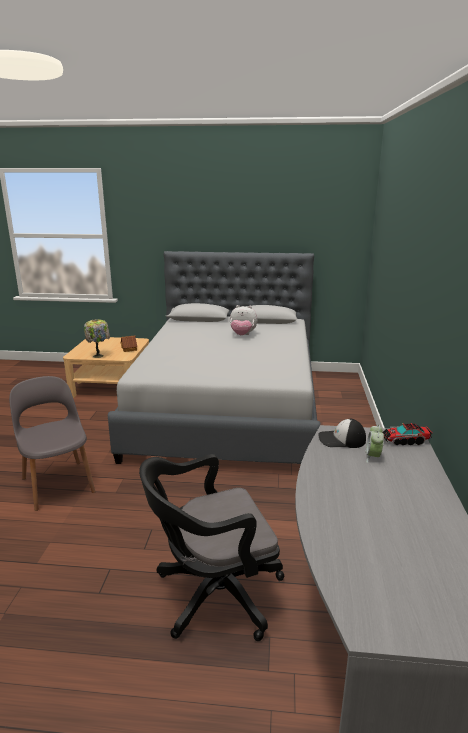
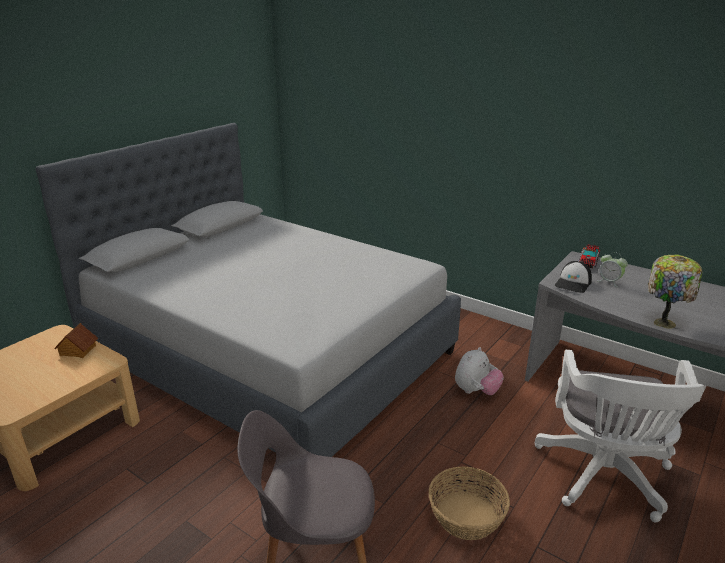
camera: 60 degrees left, 5 degrees up
table lamp [84,319,110,358] -> table lamp moved to [648,255,703,329]
black office chair [139,454,284,641] -> white office chair [535,350,706,522]
plush toy [230,305,258,335] -> plush toy moved to [455,347,504,395]
none -> basket [428,466,510,540]

